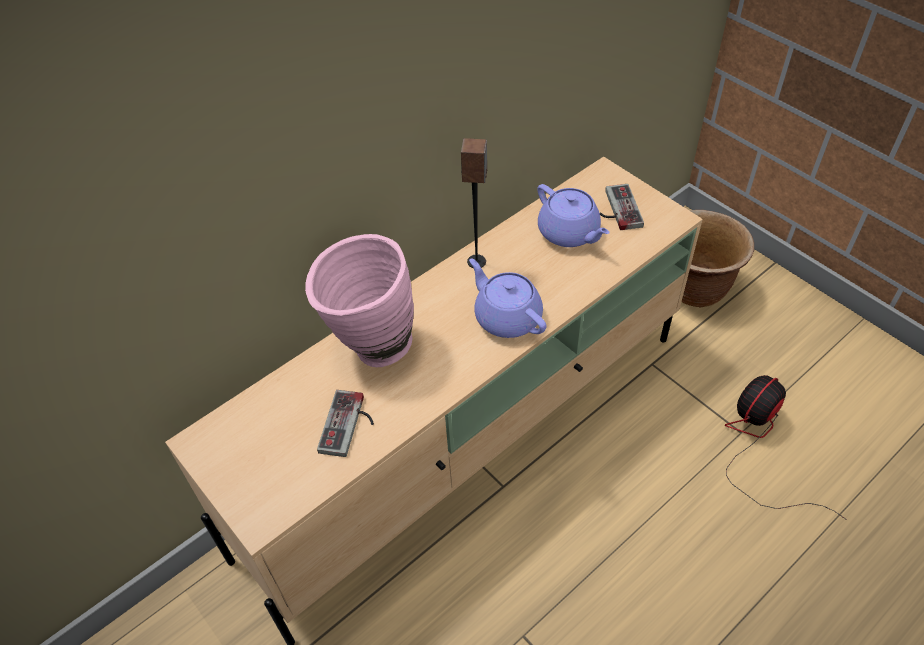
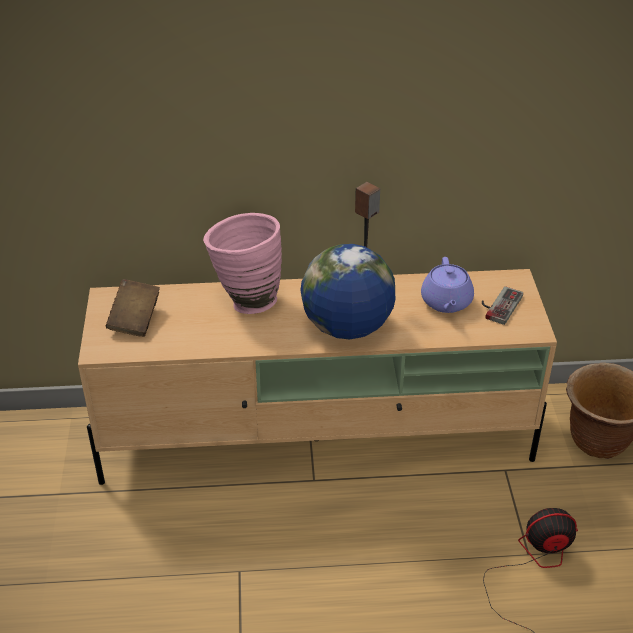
camera: 35 degrees right, 10 degrees down
game controller [317,390,374,457] -> none
purple teapot [469,258,546,338] -> globe [300,244,395,339]
none -> brown book [106,279,160,337]

